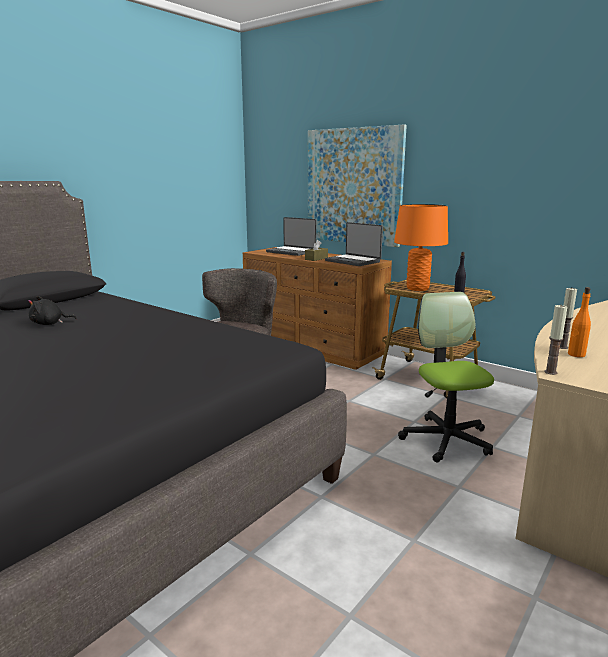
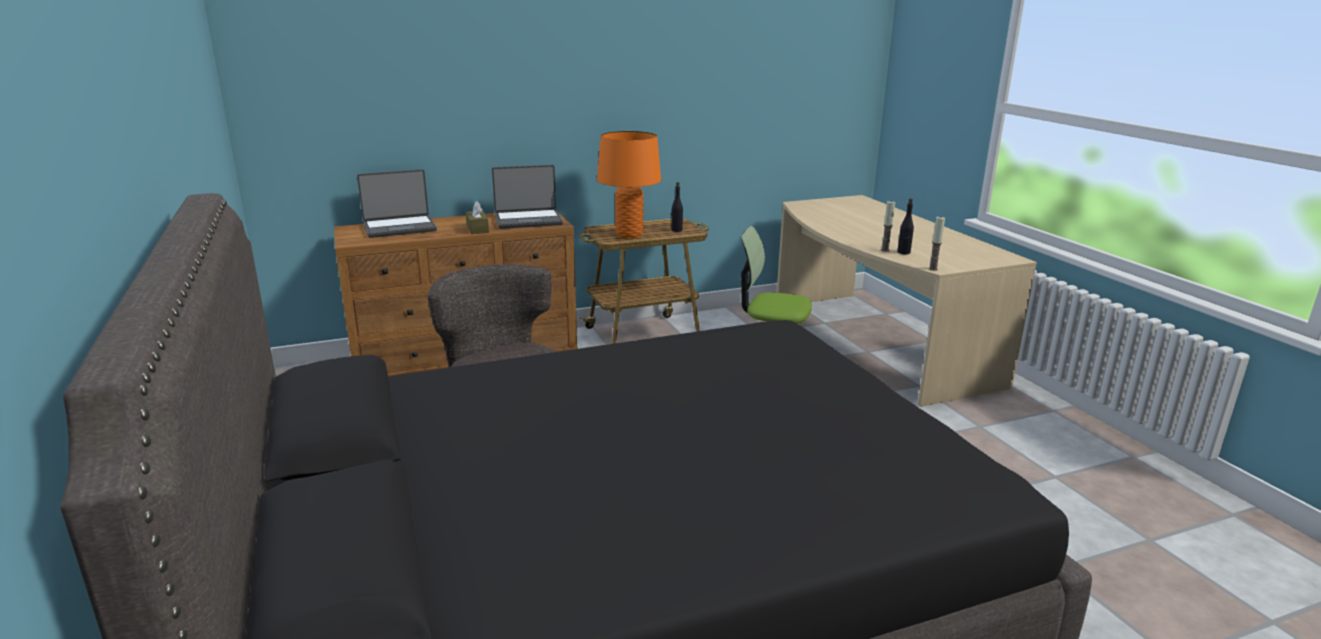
camera: 60 degrees left, 5 degrees up
black plush toy [28,296,77,325] -> none
picture [308,125,407,247] -> none
orange bottle [568,287,591,357] -> black bottle [897,198,914,254]

